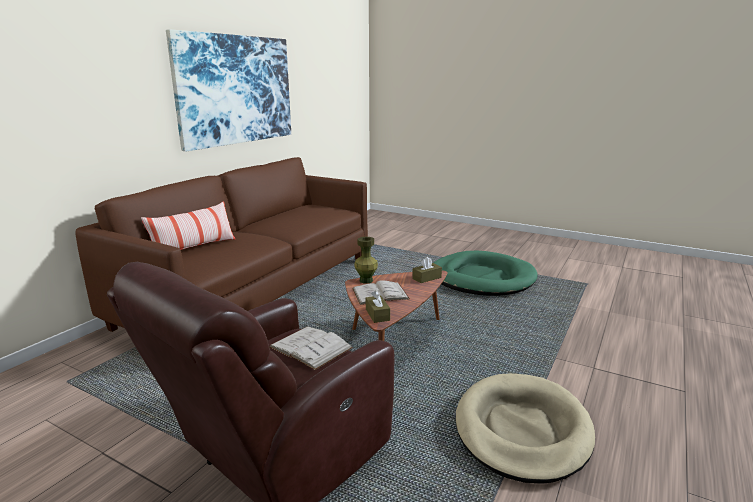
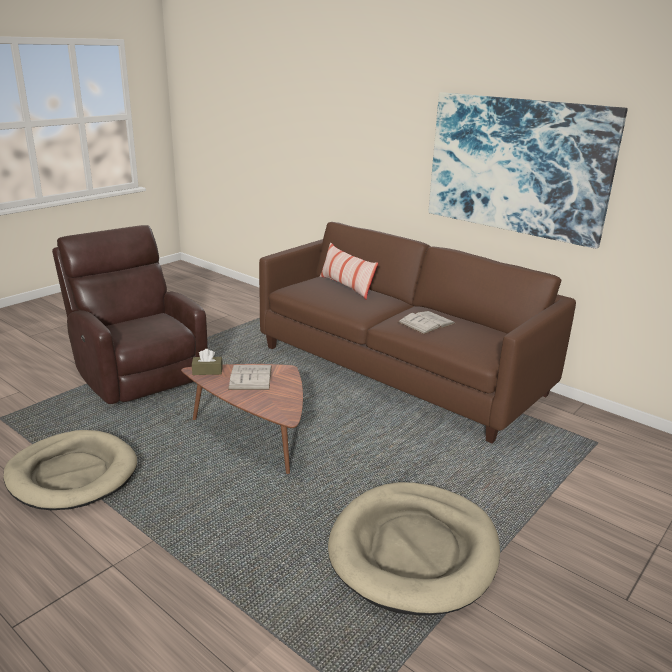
camera: 100 degrees right, 5 degrees up
white book [269,326,353,370] -> white book moved to [398,311,456,334]
green vase [354,237,378,283] -> none
brown tissue box [412,257,442,283] -> none
green dog bed [433,251,537,296] -> beige dog bed [328,482,500,615]

